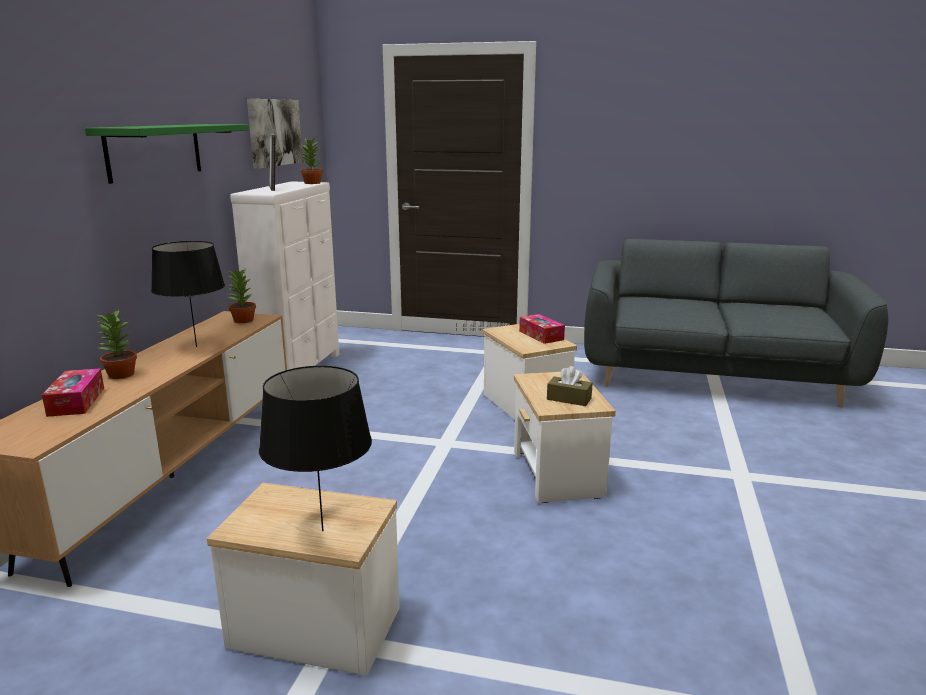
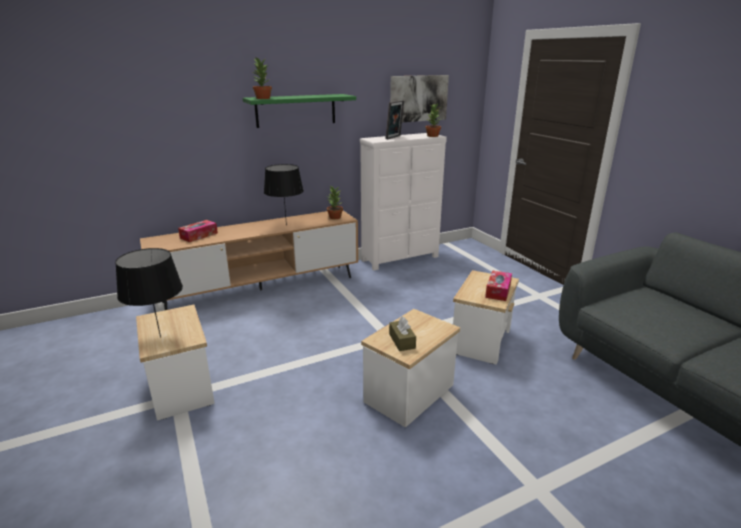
camera: 50 degrees right, 5 degrees up
potted plant [98,310,137,379] -> potted plant moved to [253,58,272,99]

